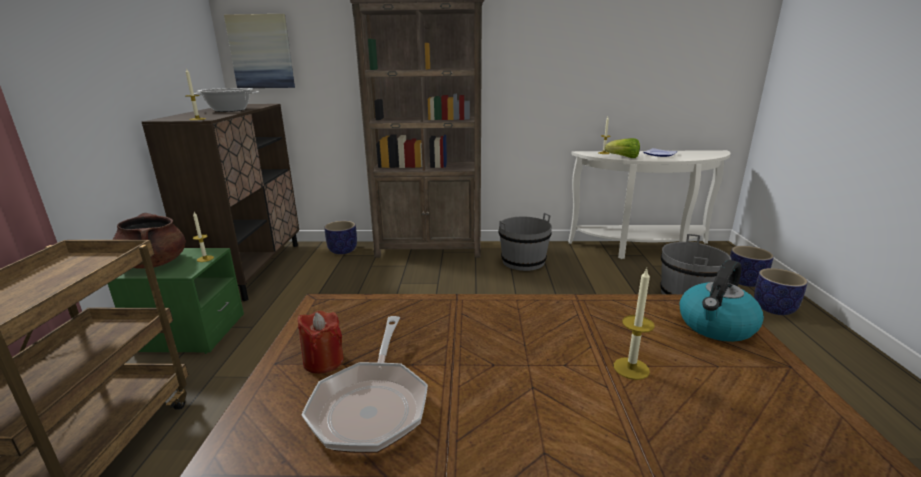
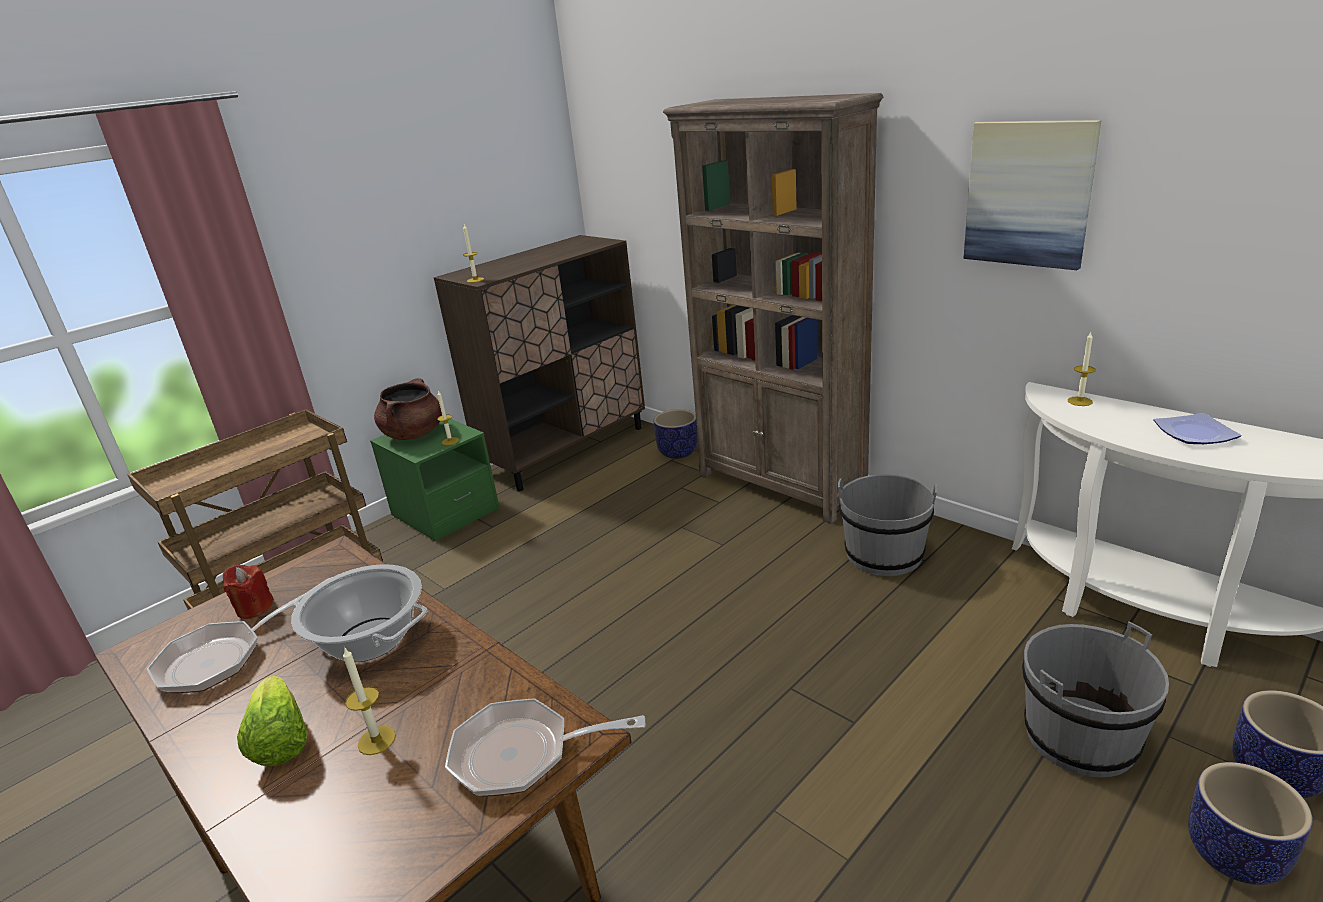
camera: 45 degrees right, 5 degrees up
cooking pot [194,88,259,112] -> cooking pot moved to [291,564,427,662]
picture [224,14,295,88] -> picture moved to [963,120,1101,270]
lettuce [605,138,640,158] -> lettuce moved to [237,676,308,767]
kettle [680,260,764,342] -> frying pan [445,698,645,797]

